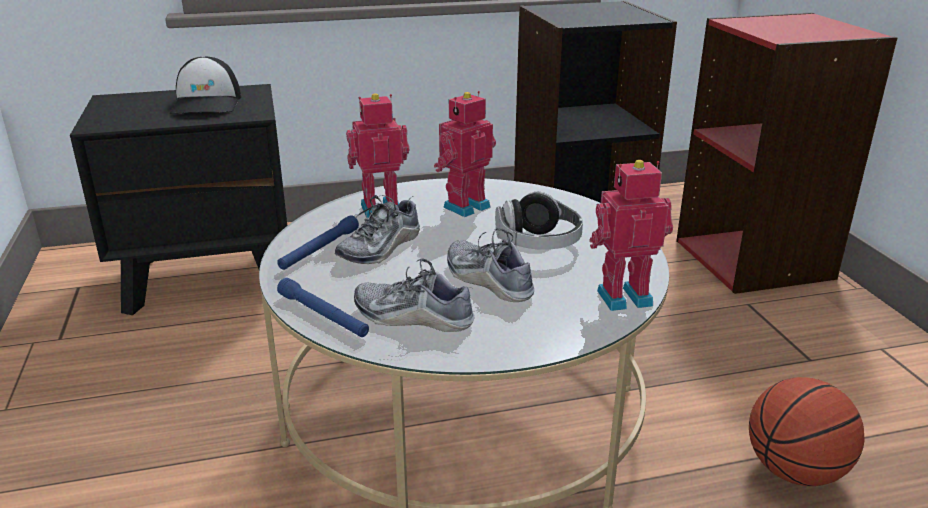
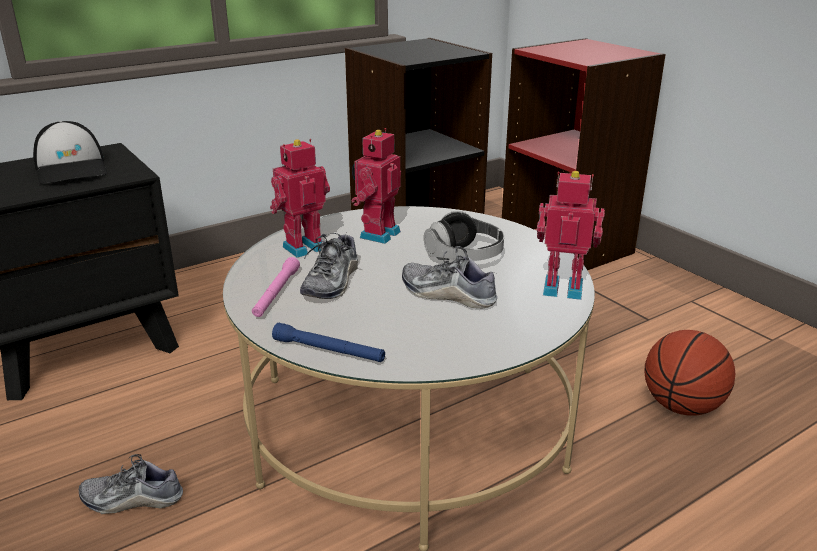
camera: 20 degrees left, 0 degrees up
blue flashlight [277,215,359,270] -> pink flashlight [252,257,300,317]
shoe [354,259,474,332] -> shoe moved to [79,454,183,514]
toy robot [589,160,673,311] -> toy robot turned 45 degrees clockwise [537,171,605,300]

